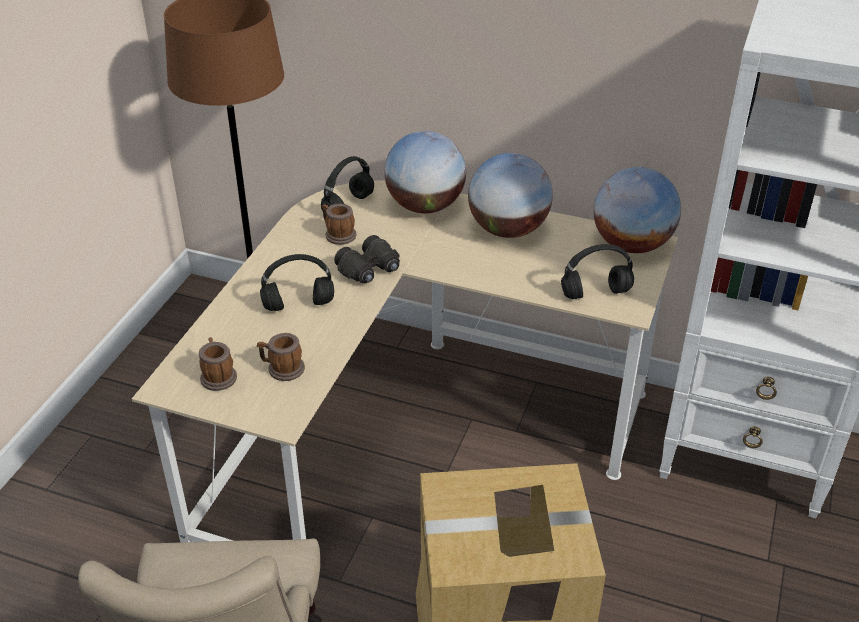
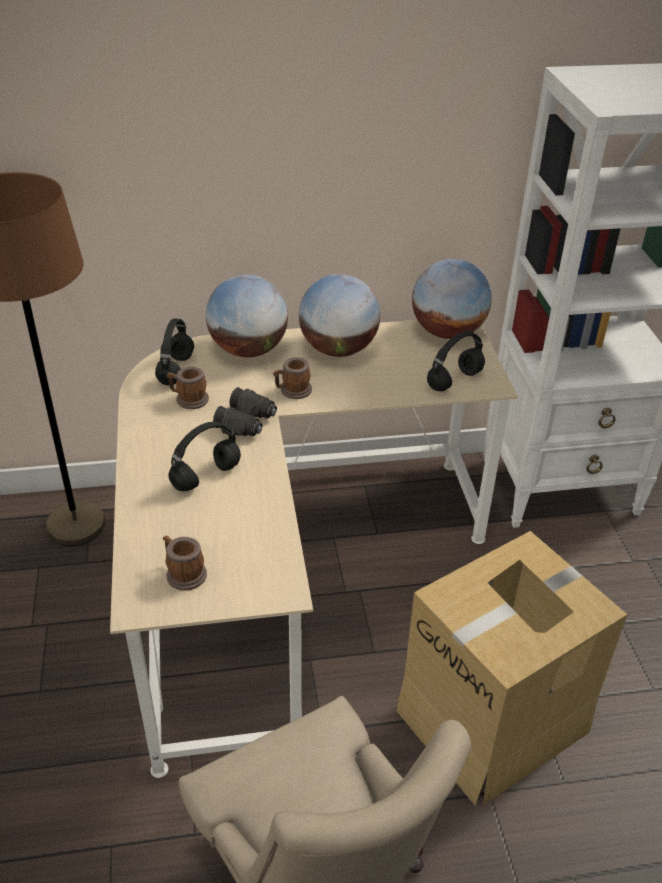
camera: 30 degrees left, 0 degrees up
mug [257,333,305,381] -> mug moved to [273,357,312,399]

